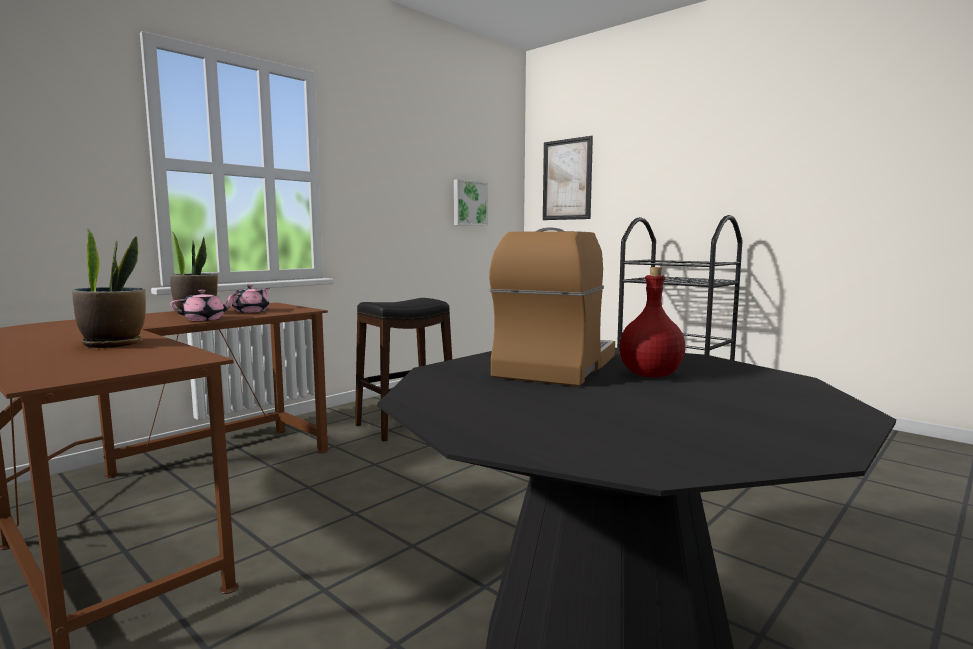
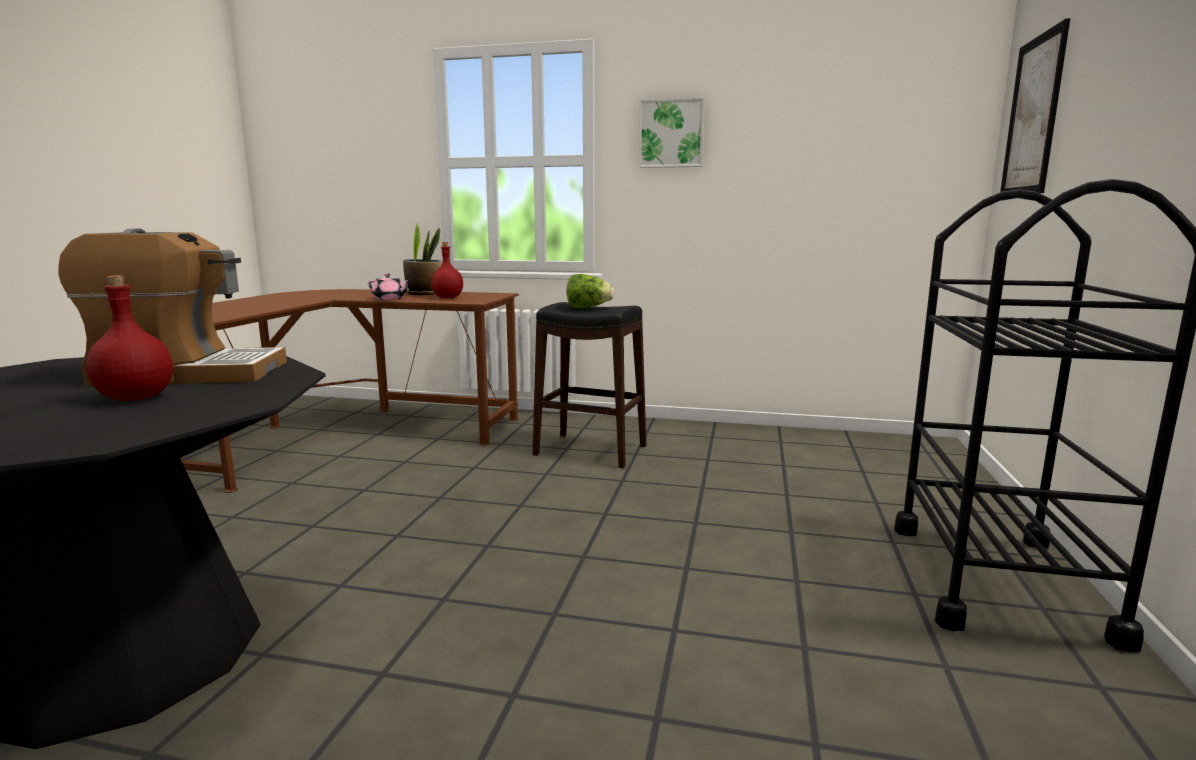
camera: 60 degrees right, 5 degrees up
potted plant [72,228,146,348] -> none
pink teapot [231,284,270,313] -> red bottle [431,242,463,298]
picture [454,179,488,226] -> picture moved to [639,98,705,168]
none -> lettuce [567,274,614,308]

